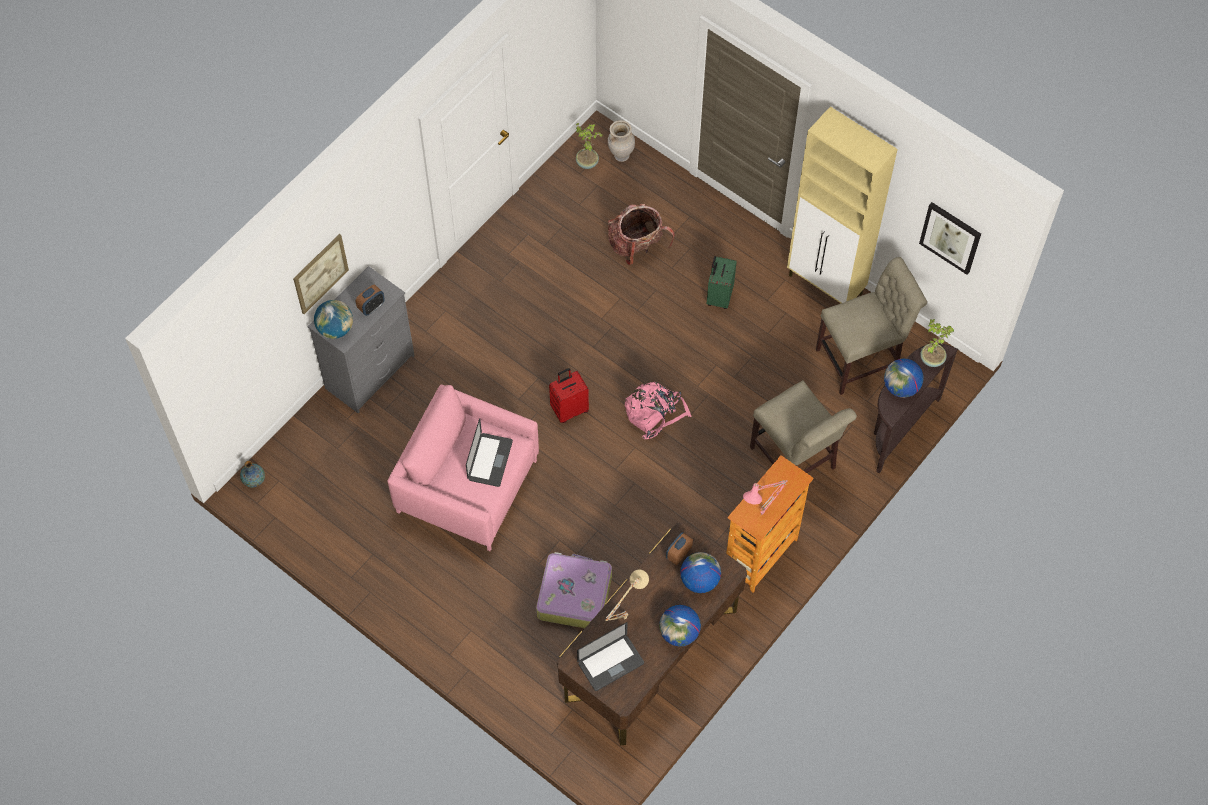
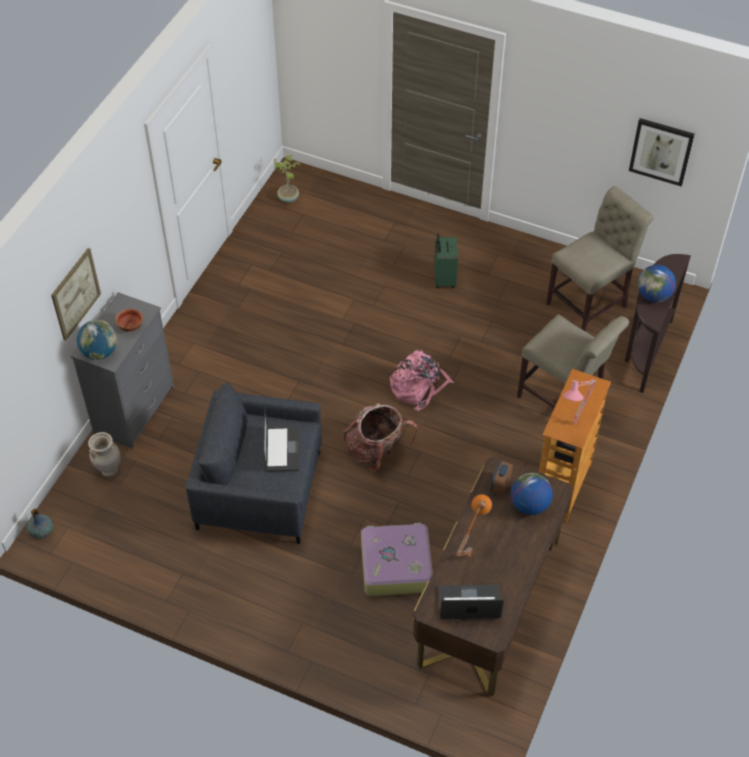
camera: 15 degrees left, 10 degrees down
alarm clock [356,285,385,316] -> bowl [115,309,143,332]
pink armchair [387,384,539,551] -> grey armchair [186,383,322,544]
red suitcase [549,368,589,423] -> none
laptop [577,622,644,691] -> laptop turned 135 degrees counterclockwise [438,585,504,619]
beige table lamp [605,570,649,621] -> orange table lamp [457,494,492,558]
beige vase [608,120,635,162] -> beige vase moved to [88,432,121,477]
backpack [608,204,675,265] -> backpack moved to [343,403,418,471]
globe [659,605,701,647] -> none
beige cabinet [787,106,898,303] -> none
potted plant [920,319,955,367] -> none

